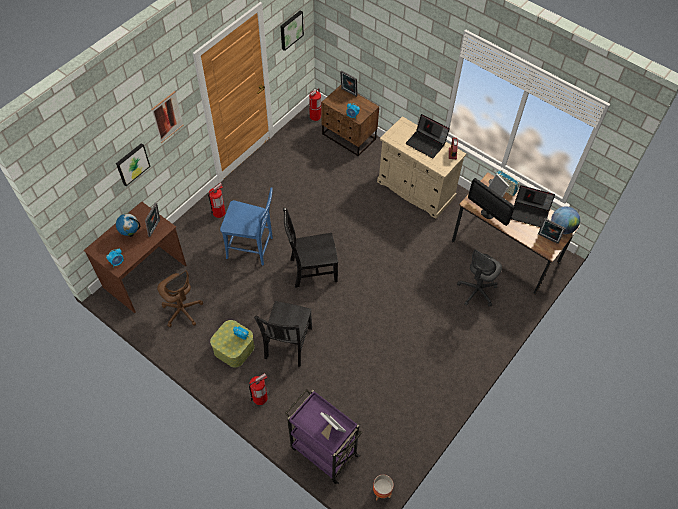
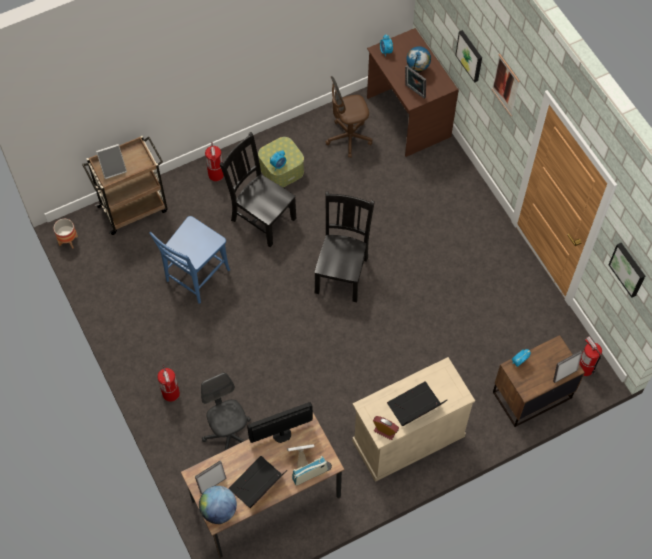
camera: 115 degrees right, 5 degrees up
fire extinguisher [208,183,225,218] -> fire extinguisher moved to [157,365,180,402]
blue chair [220,187,273,266] -> blue chair moved to [149,216,230,304]
purple cart [285,389,362,484] -> brown cart [82,136,168,235]

